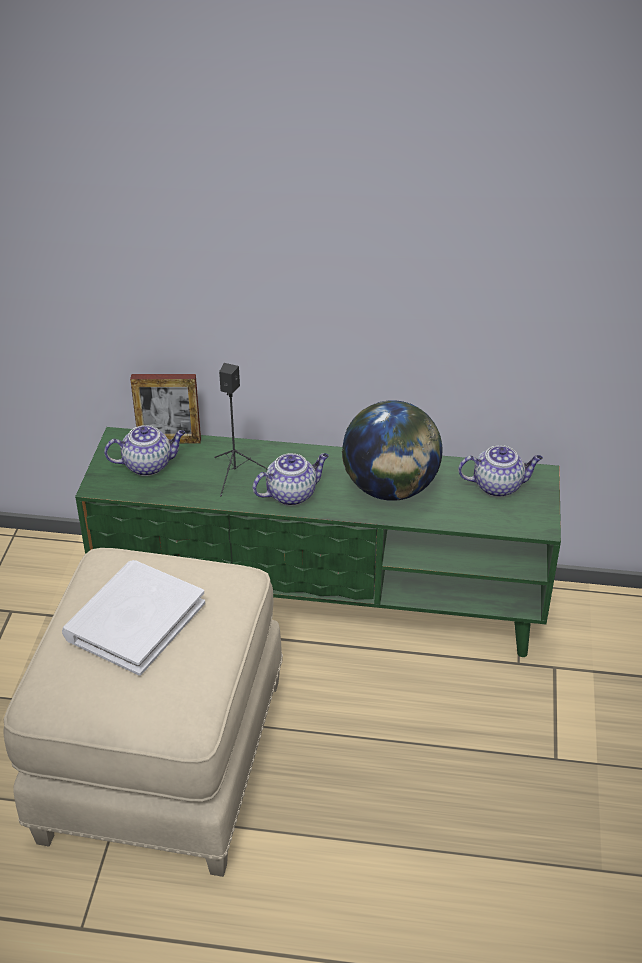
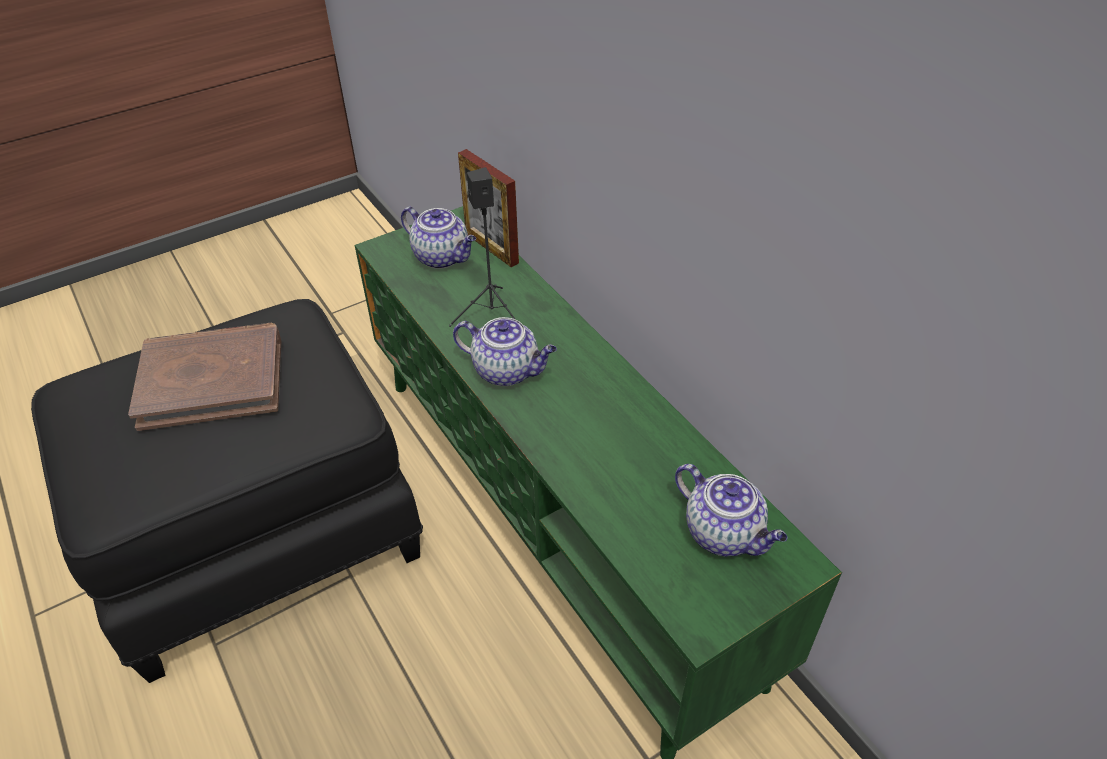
camera: 50 degrees right, 5 degrees up
beige ottoman [3,548,283,877] -> black ottoman [31,299,423,683]
white book [62,560,205,676] -> brown book [128,322,281,431]
globe [342,400,443,501] -> none

